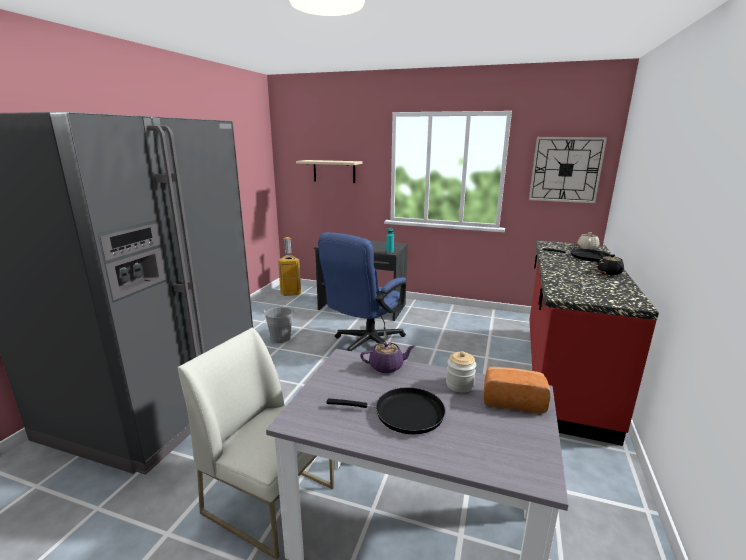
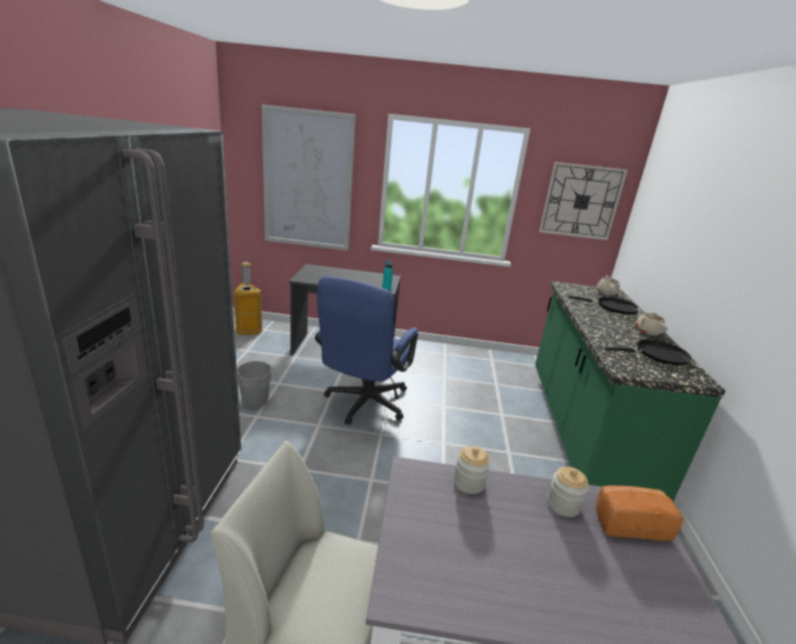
camera: 15 degrees left, 5 degrees up
beige shelf [296,160,363,183] -> picture [262,104,356,251]
black frying pan [326,387,446,434] -> black frying pan moved to [605,339,692,365]
purple teapot [360,342,415,373] -> jar [454,446,490,494]
red counter [529,240,659,446] -> green counter [535,281,725,501]
black teapot [596,253,624,275] -> beige teapot [636,308,668,335]

